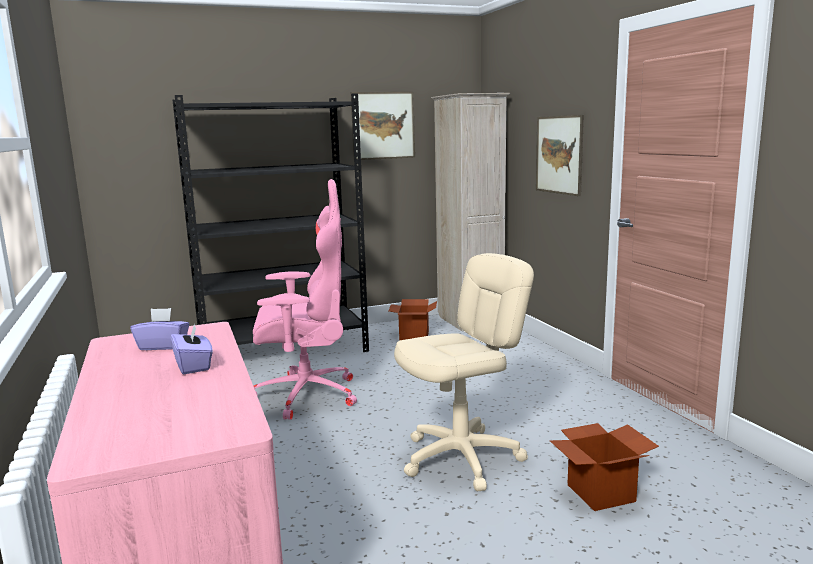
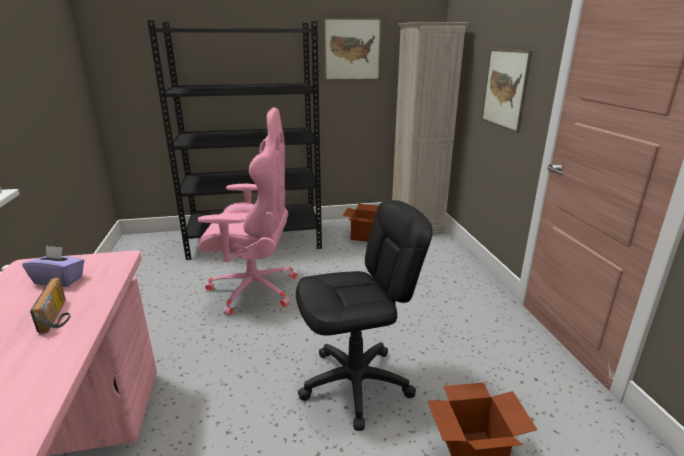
camera: 10 degrees right, 10 degrees up
purple tissue box [171,324,213,374] -> radio [30,278,70,334]
beige office chair [394,253,534,491] -> black office chair [296,200,433,431]

